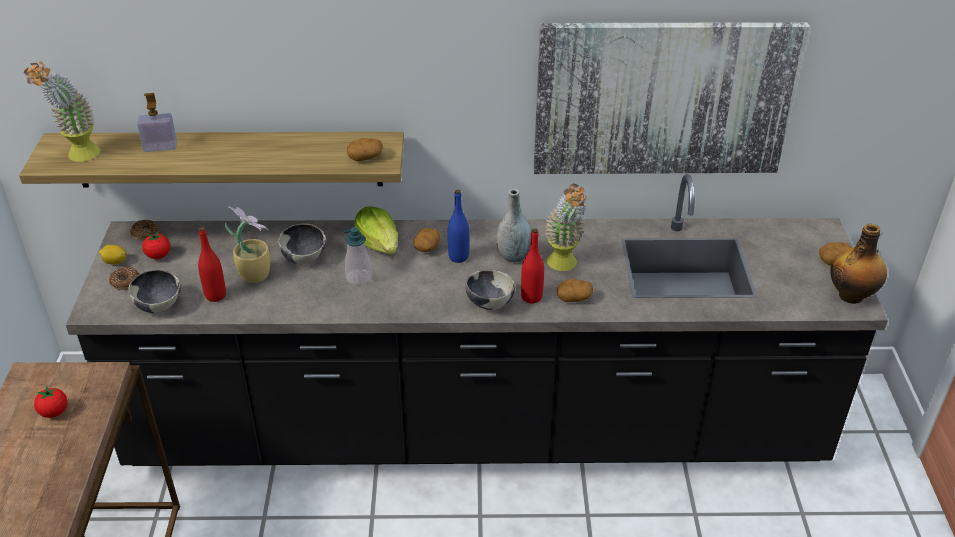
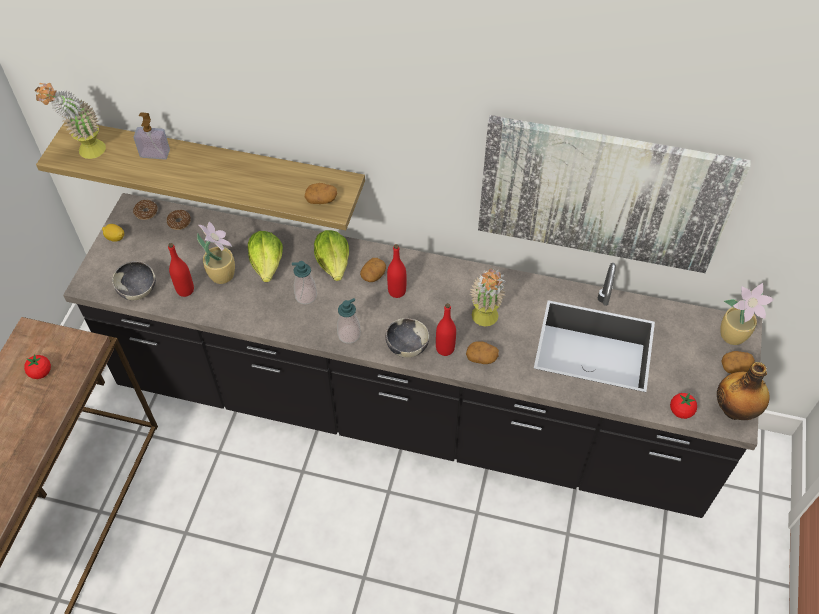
camera: 15 degrees right, 15 degrees up
donut [109,267,139,290] -> donut moved to [166,210,191,230]
tomato [142,232,170,259] -> tomato moved to [670,393,697,419]
bowl [278,223,326,264] -> lettuce [248,231,283,282]
blue bottle [448,190,469,263] -> red bottle [387,244,406,298]
grey vase [496,189,531,262] -> none
none -> soap dispenser [337,298,361,344]
none -> potted plant [720,283,774,345]

